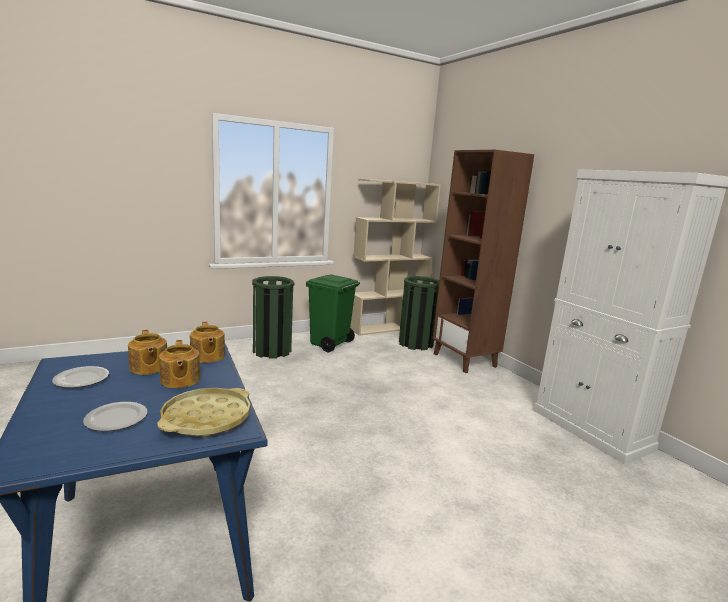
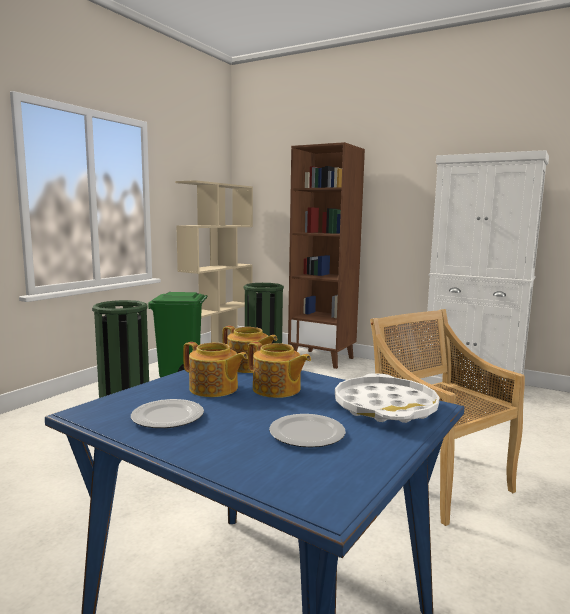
camera: 30 degrees left, 5 degrees down
yellow tray [157,388,250,437] -> white tray [335,373,440,423]
none -> beige chair [370,309,525,526]

